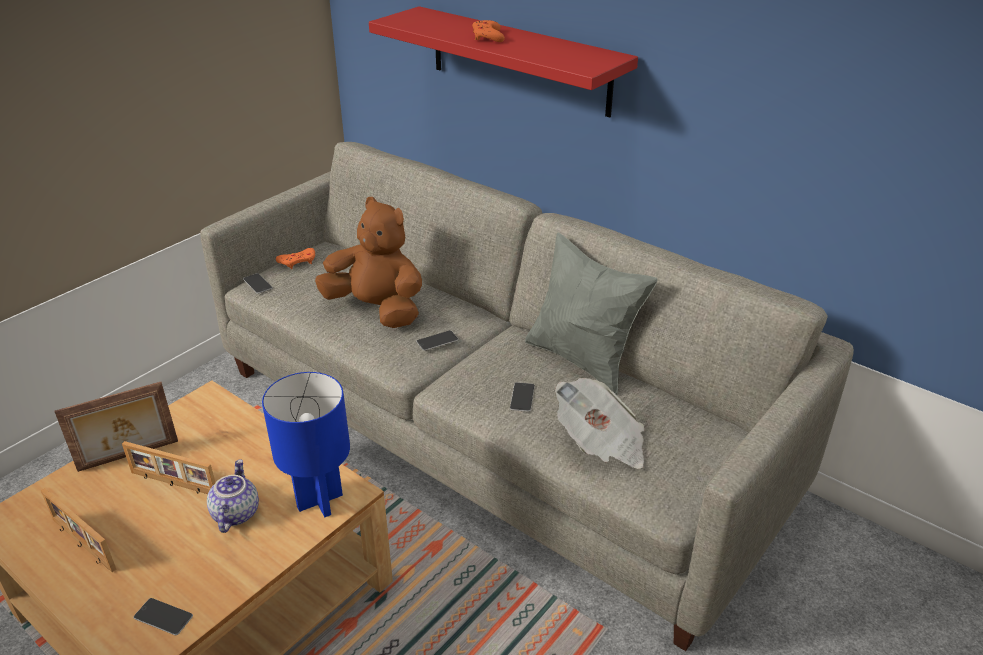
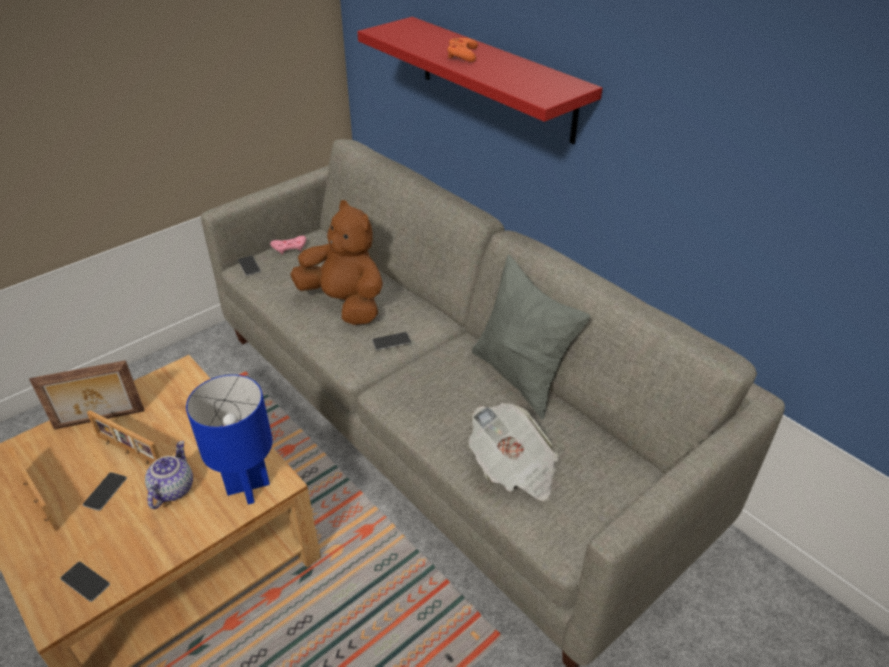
camera: 10 degrees right, 5 degrees up
orange game controller [276,248,315,269] -> pink game controller [270,236,306,255]
phone [510,382,535,412] -> phone moved to [83,472,127,511]

